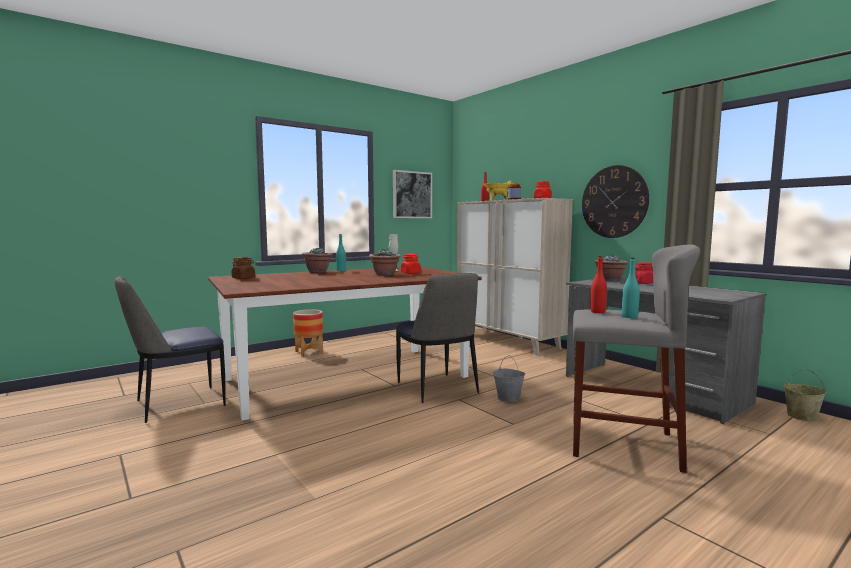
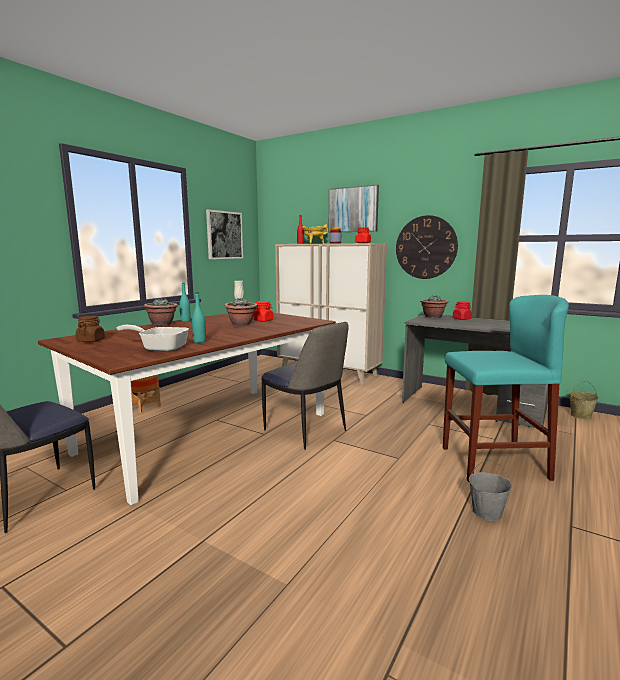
camera: 20 degrees left, 5 degrees up
grey bucket [493,355,525,402] -> grey bucket moved to [469,460,512,521]
grey stool [572,244,700,473] -> turquoise stool [443,295,569,482]
red bottle [591,256,607,313] -> none
turquoise bottle [622,258,640,318] -> turquoise bottle moved to [192,292,206,343]
none -> frying pan [117,325,189,352]
none -> picture [328,184,379,233]

